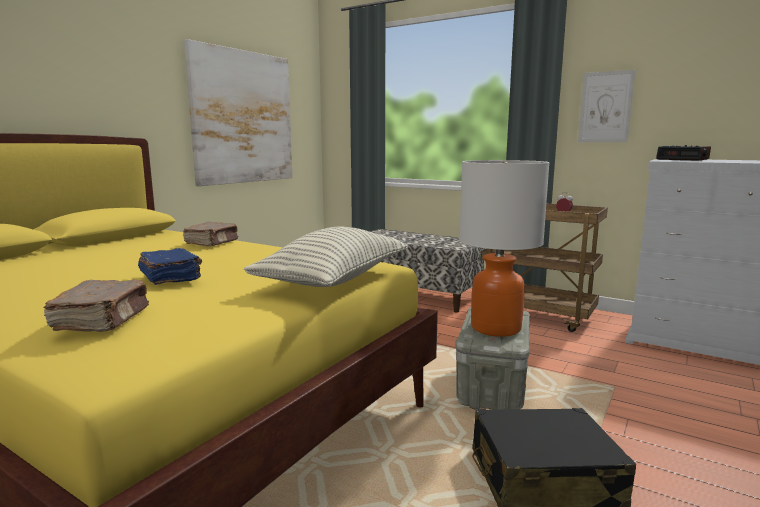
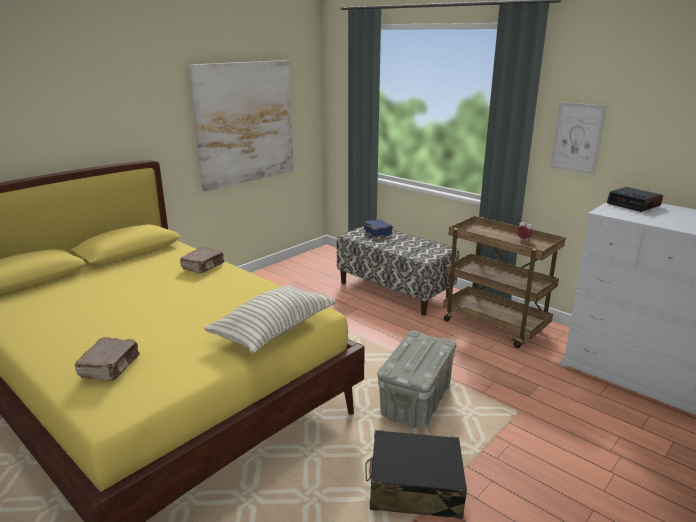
camera: 10 degrees right, 10 degrees up
blue book [138,248,202,285] -> blue book moved to [363,219,393,237]
table lamp [459,160,550,337] -> none

